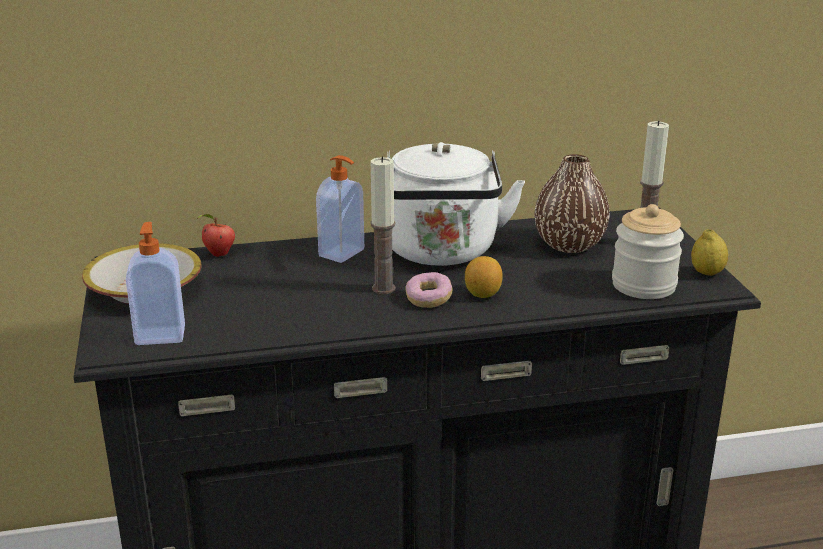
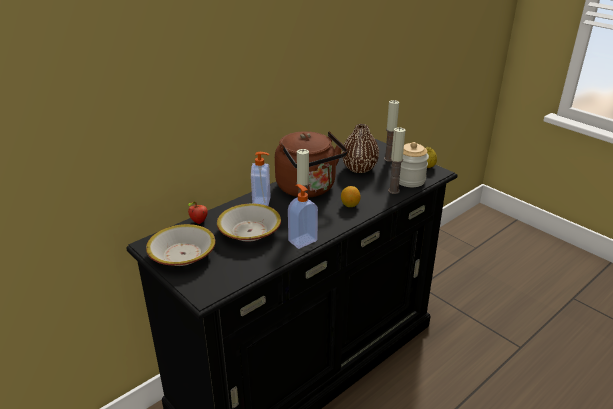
camera: 30 degrees left, 5 degrees up
soap dispenser [126,222,185,345] -> soap dispenser moved to [288,184,318,249]
white kettle [387,142,525,266] -> brown kettle [275,131,348,198]
donut [405,272,453,308] -> none
none -> bowl [217,204,281,242]
none -> candle [388,127,405,194]

